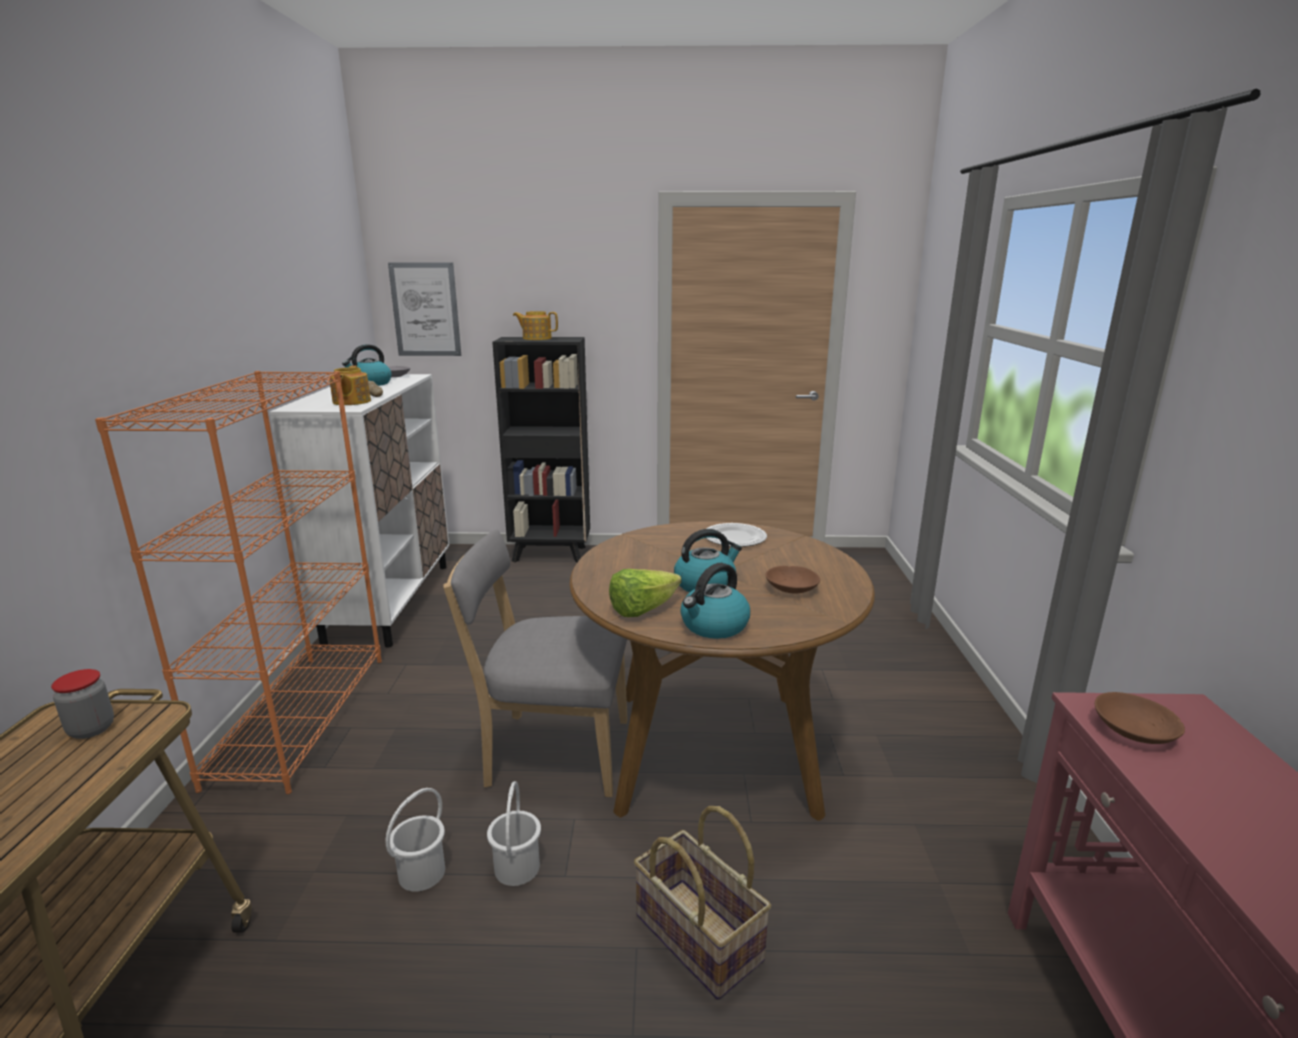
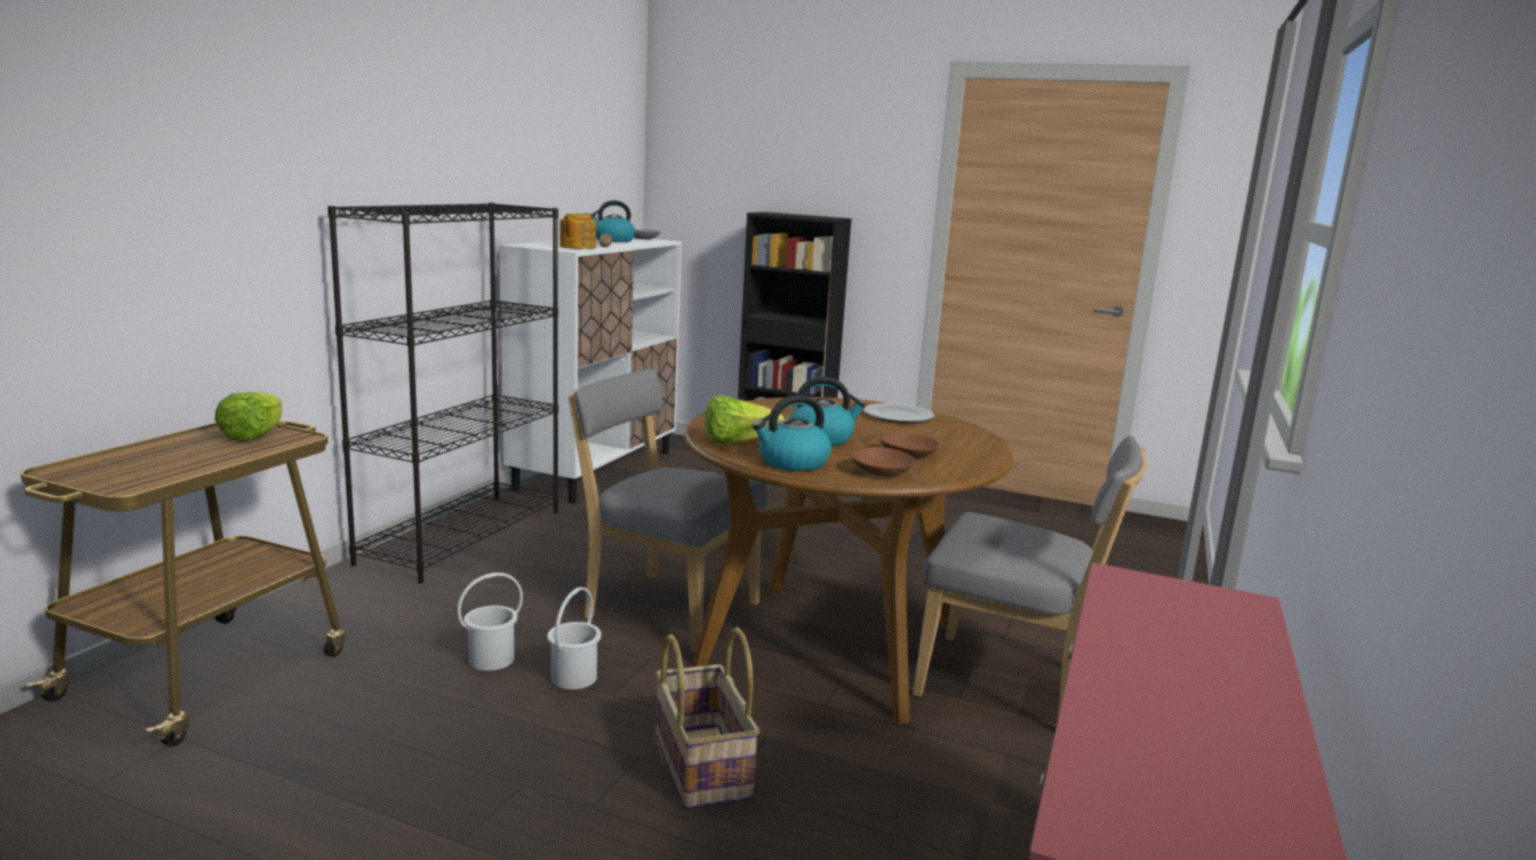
camera: 20 degrees right, 5 degrees down
jar [51,669,114,739] -> lettuce [215,392,282,442]
orange bookcase [95,371,382,794] -> black bookcase [328,203,558,584]
picture [388,262,461,356] -> none
teapot [513,311,558,340] -> none
brown bowl [1095,692,1185,744] -> brown bowl moved to [852,447,915,477]
none -> grey chair [912,436,1147,716]

